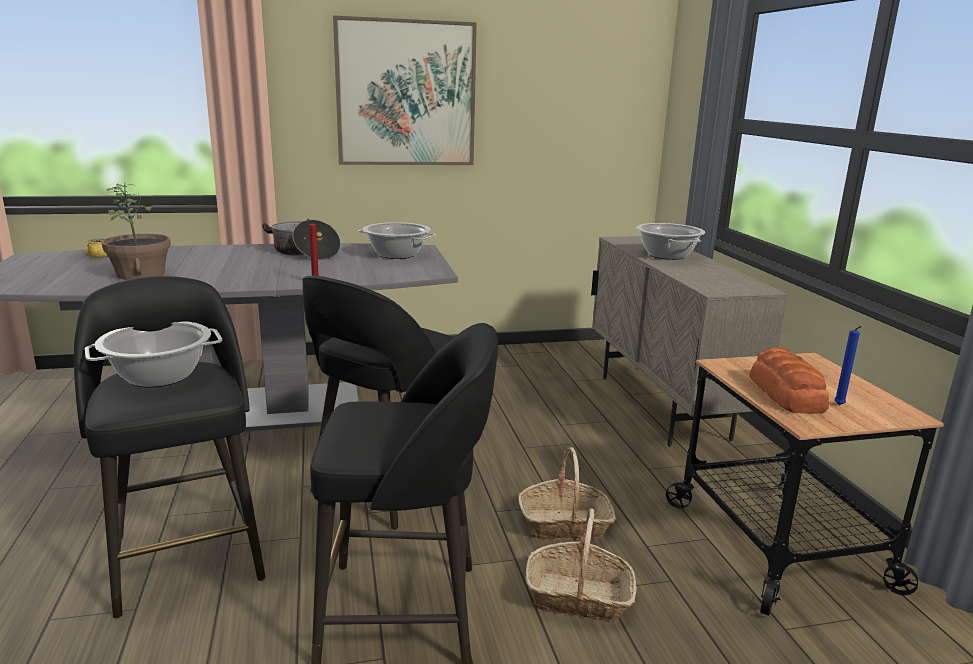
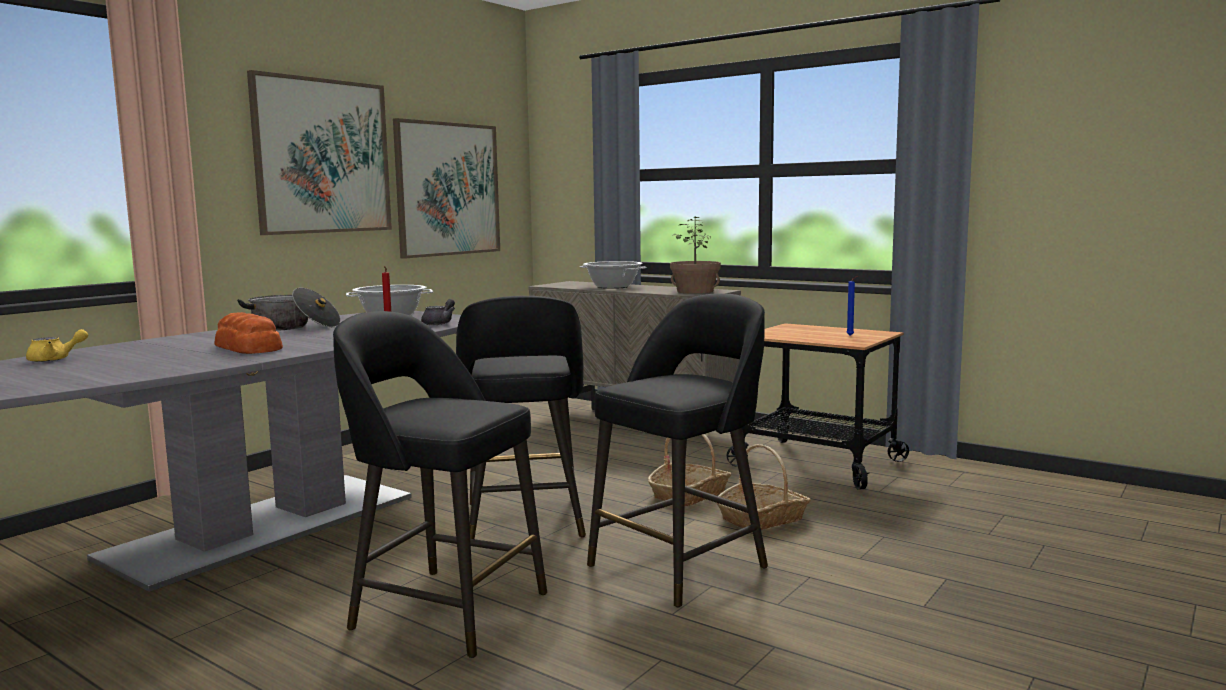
camera: 40 degrees left, 10 degrees down
cooking pot [85,321,222,387] -> none
potted plant [101,183,171,280] -> potted plant moved to [670,216,721,294]
bread [749,347,829,414] -> bread moved to [214,312,283,354]
none -> picture [393,118,500,259]
none -> grey teapot [421,299,455,325]

